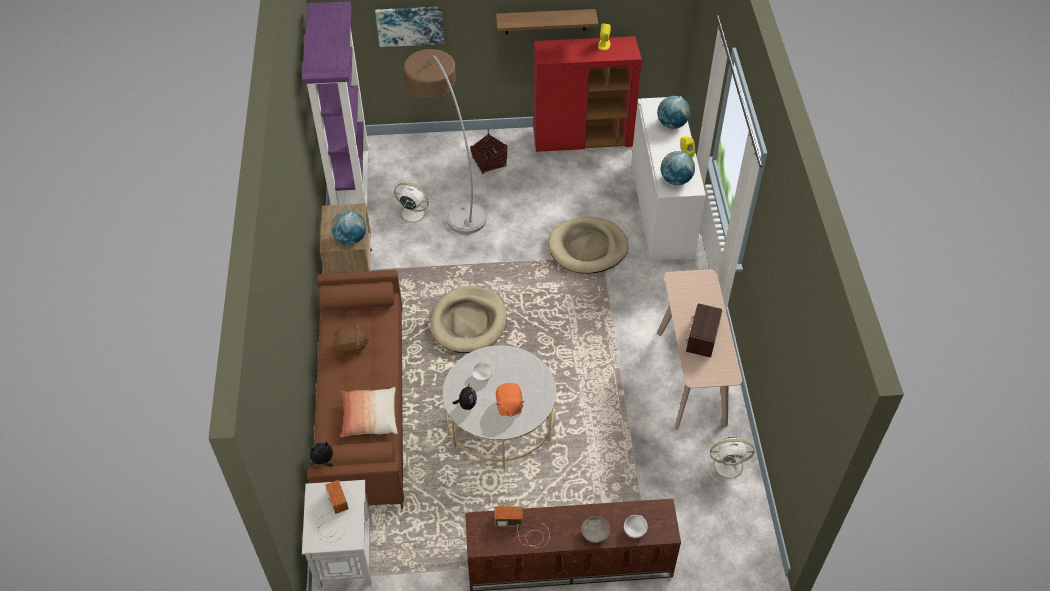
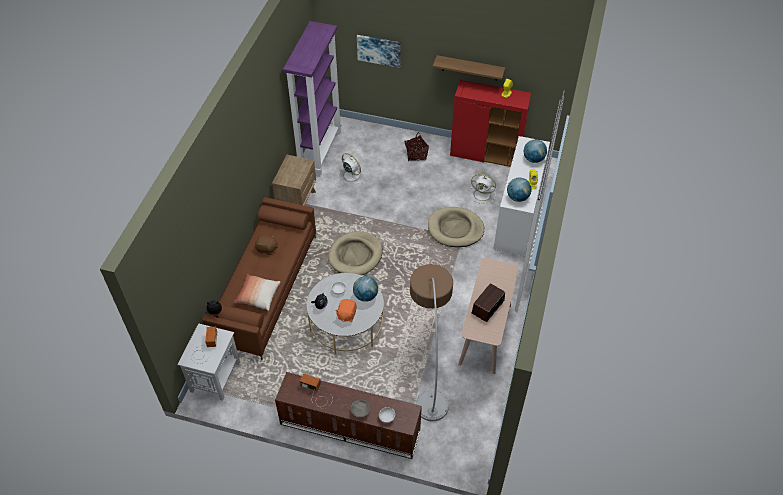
camera: 20 degrees right, 0 degrees up
globe [332,210,366,245] -> globe moved to [353,276,378,302]
floor lamp [404,49,487,234] -> floor lamp moved to [410,264,453,421]
white fan [705,437,755,484] -> white fan moved to [470,174,496,204]

